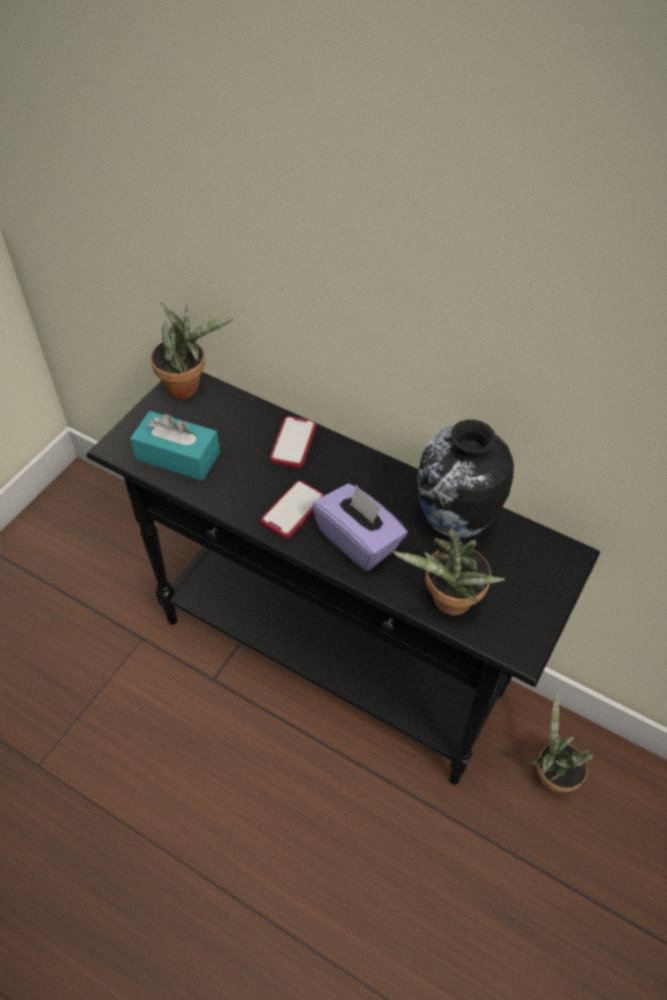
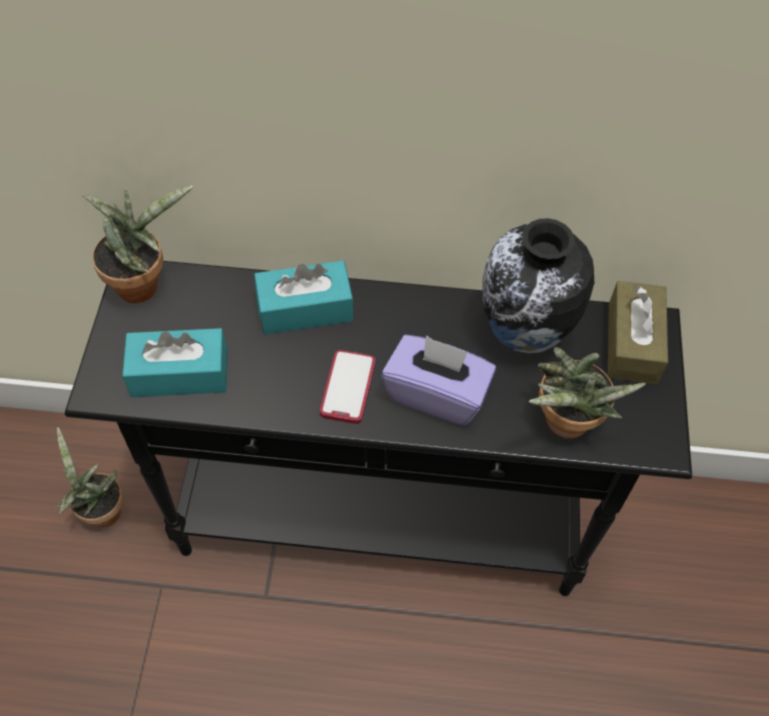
camera: 25 degrees left, 5 degrees up
phone [270,416,316,468] -> turquoise tissue box [254,260,353,334]
potted plant [531,692,594,793] -> potted plant moved to [55,427,123,527]
none -> brown tissue box [608,281,668,384]

